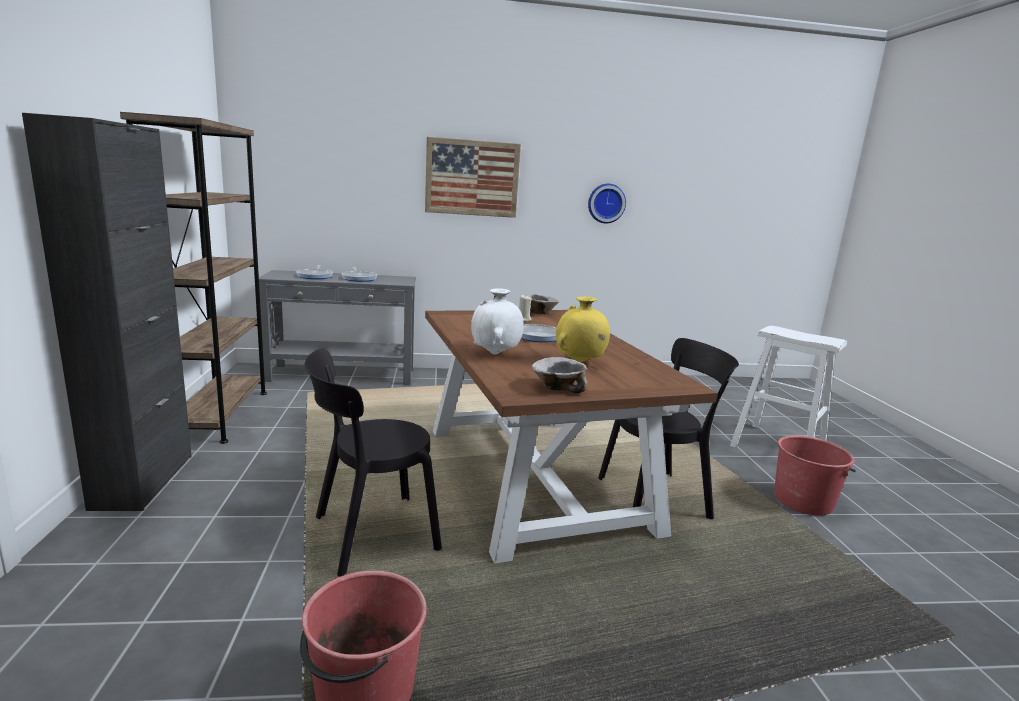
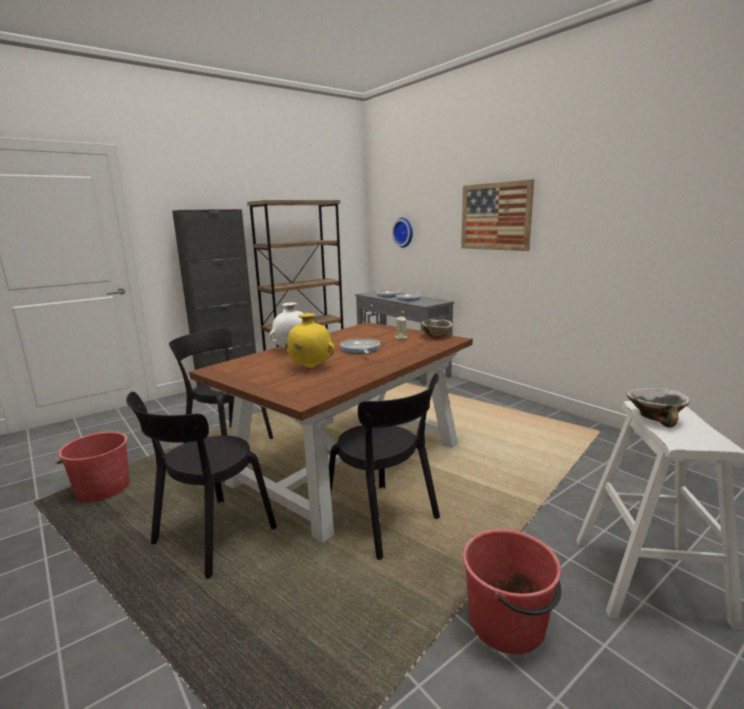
camera: 60 degrees right, 0 degrees up
bowl [532,357,588,393] -> bowl moved to [627,388,690,427]
wall clock [588,184,626,224] -> wall clock moved to [392,217,413,248]
none -> black chair [126,392,277,579]

